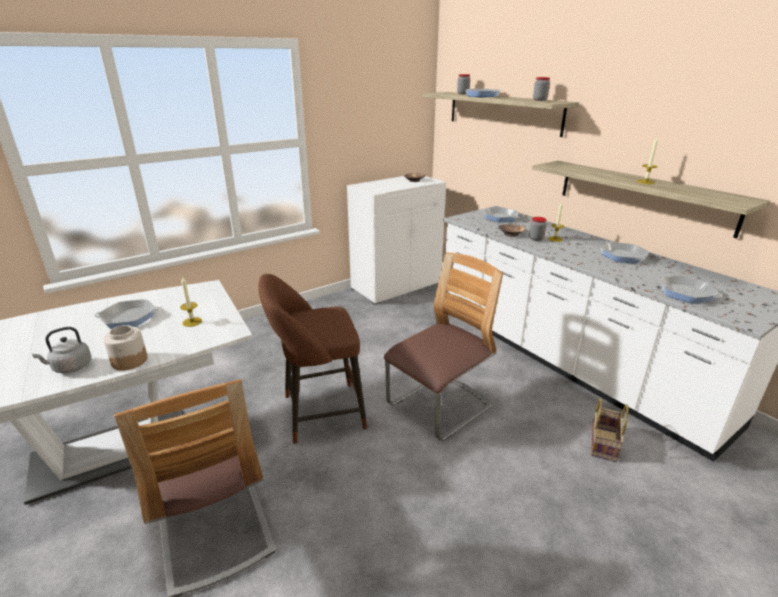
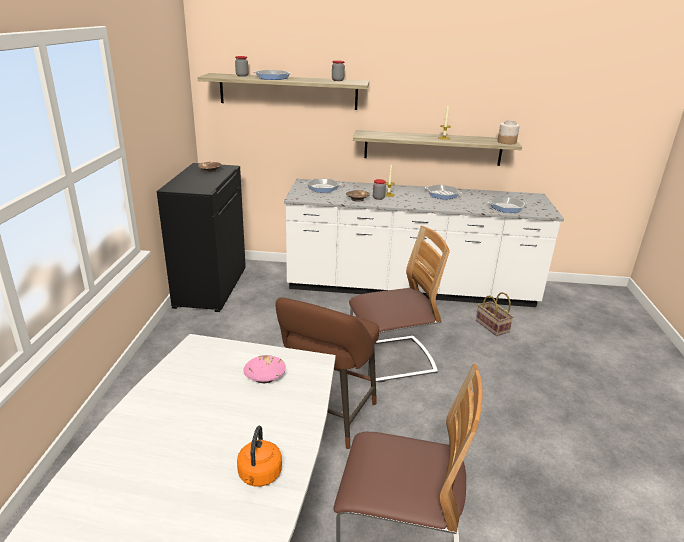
camera: 50 degrees left, 0 degrees up
grey kettle [32,327,91,373] -> orange kettle [237,425,282,487]
frying pan [94,299,159,329] -> none
jar [103,325,148,371] -> jar moved to [497,120,520,144]
candle [180,276,202,327] -> pink bowl [243,355,286,383]
white cabinet [347,176,446,305] -> black cabinet [157,163,246,312]
chair [384,252,503,441] -> chair turned 75 degrees clockwise [349,226,450,383]

